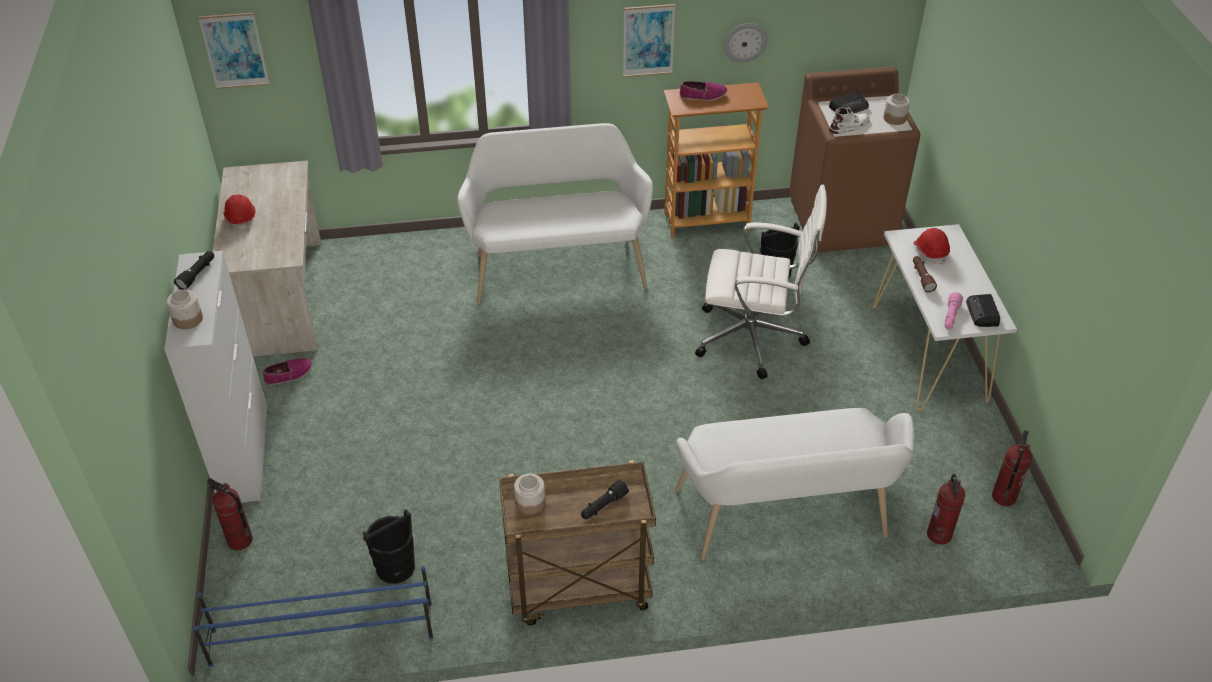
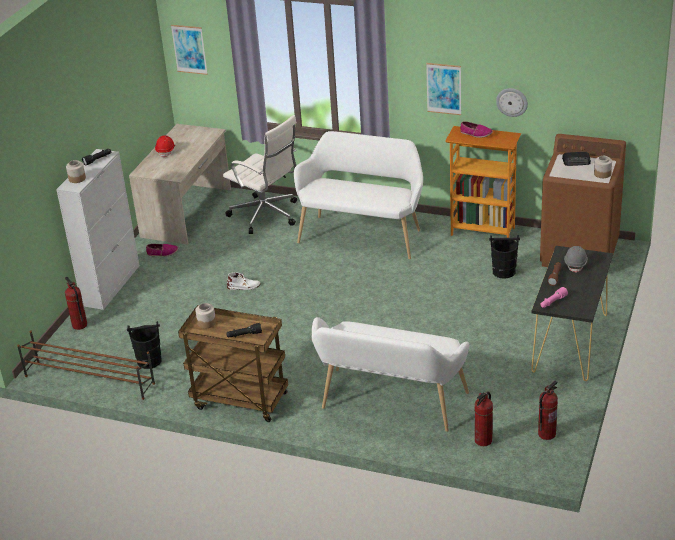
camera: 30 degrees right, 10 degrees down
blue shoe rack [193,566,434,667] -> brown shoe rack [17,330,155,400]
white office chair [695,185,827,379] -> white office chair moved to [223,115,297,234]
white boot [829,107,870,134] -> white boot moved to [227,272,261,290]
white console table [872,224,1017,411] -> black console table [531,246,613,381]
red hard hat [914,228,950,265] -> grey hard hat [564,246,588,273]
radio [966,294,1000,327] -> none

